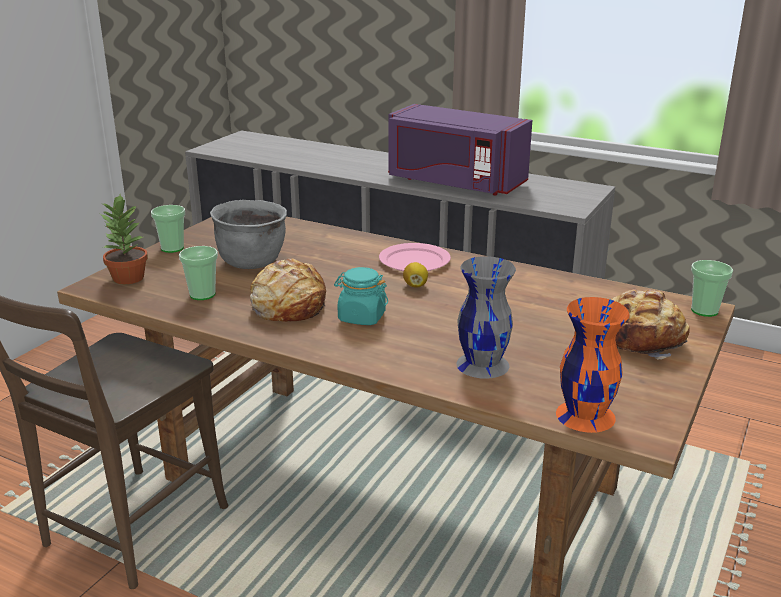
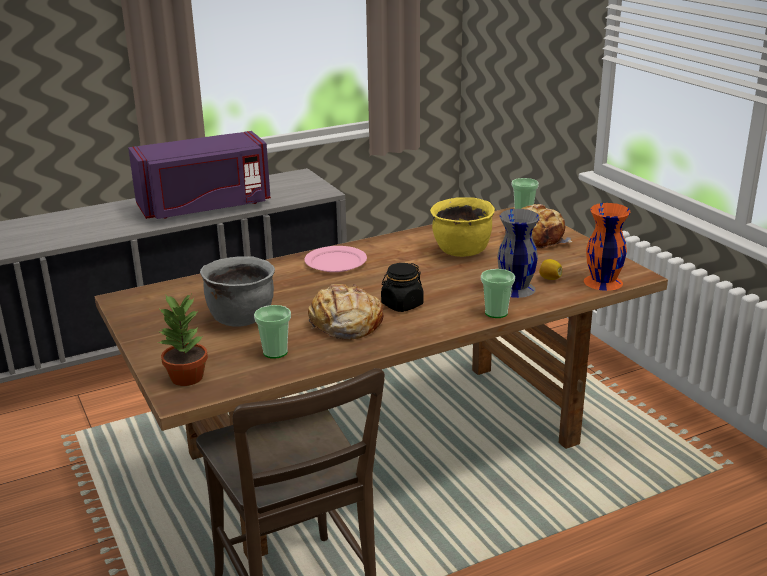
camera: 55 degrees left, 0 degrees up
cup [151,205,185,253] -> cup moved to [481,269,515,318]
turquoise jar [334,267,388,325] -> black jar [381,263,423,312]
lemon [403,262,428,287] -> lemon moved to [539,259,562,280]
none -> yellow cooking pot [430,197,495,257]

